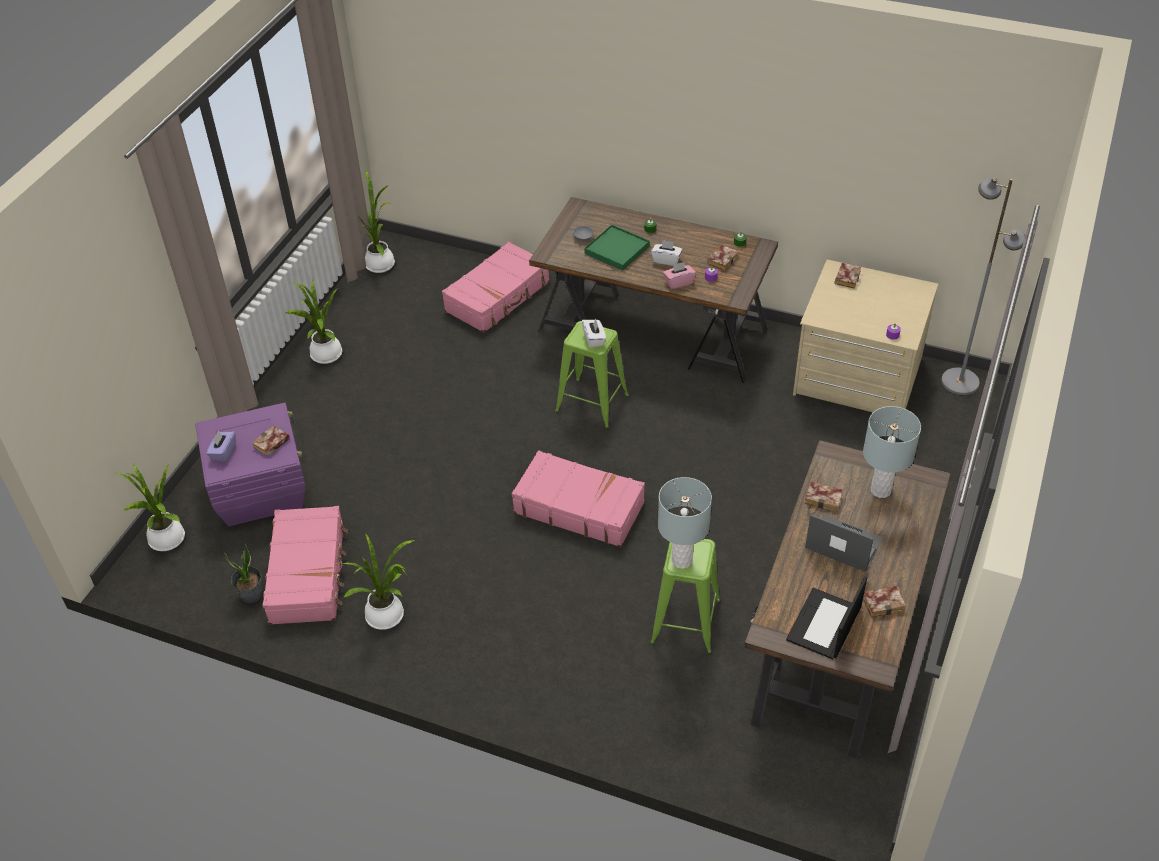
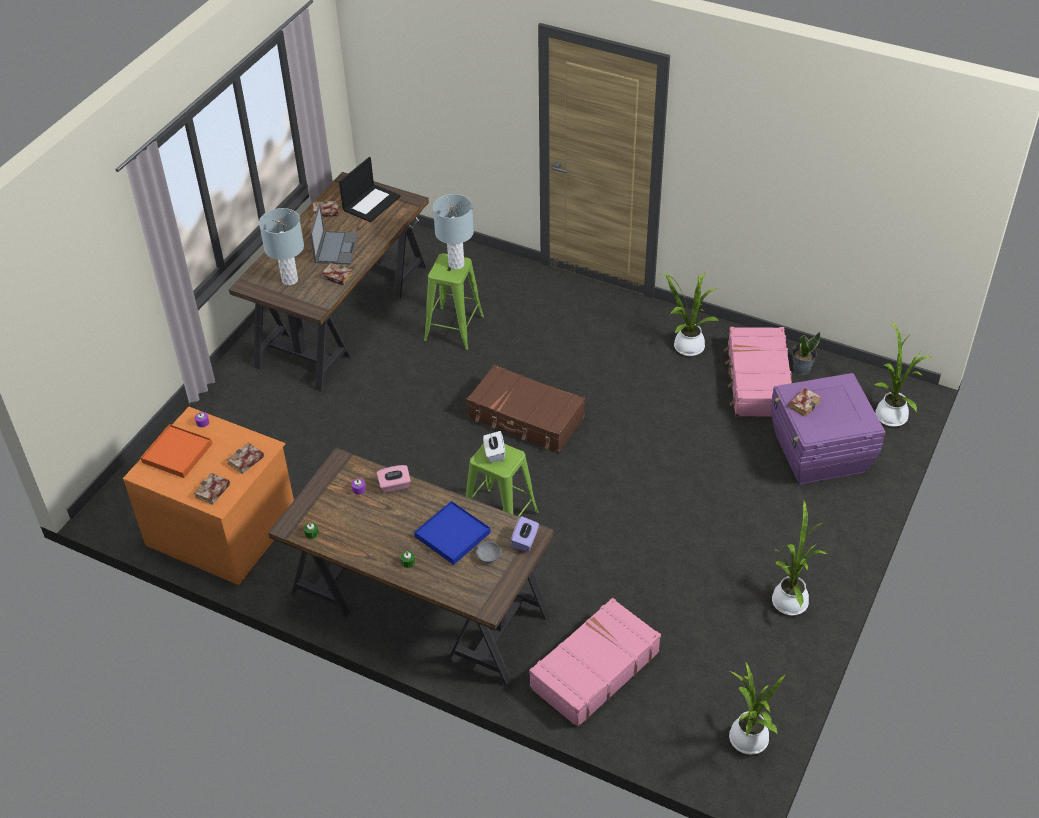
camera: 175 degrees left, 0 degrees up
purple tissue box [206,431,236,462] -> purple tissue box moved to [511,516,539,552]
pink suitcase [512,450,645,547] -> brown suitcase [466,364,585,453]
green tray [584,225,650,271] -> blue tray [414,501,491,565]
white tissue box [651,240,682,266] -> none
book [707,245,739,271] -> book moved to [227,443,264,474]
beige dresser [793,259,938,412] -> orange dresser [123,407,294,585]
laptop [805,514,883,572] -> laptop turned 120 degrees counterclockwise [310,203,358,264]
grey floor lamp [941,177,1025,395] -> none
none -> orange tray [141,424,212,478]

